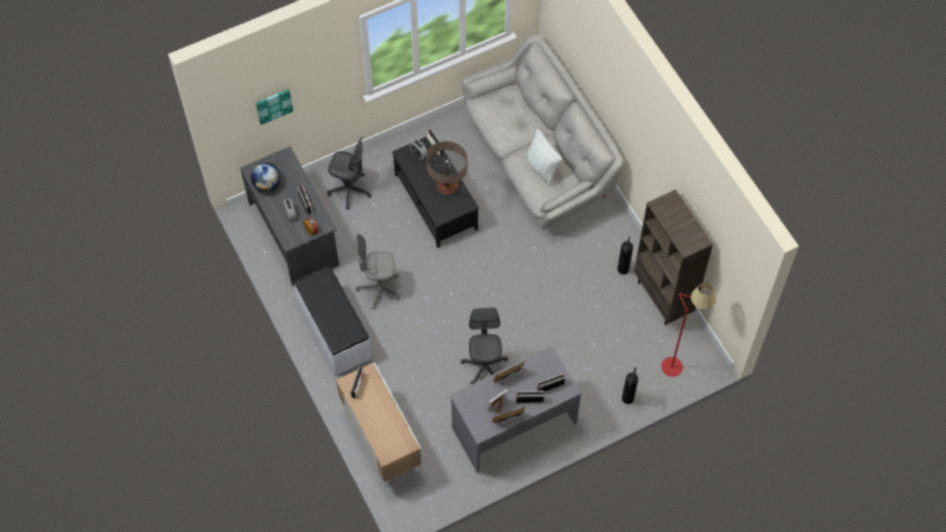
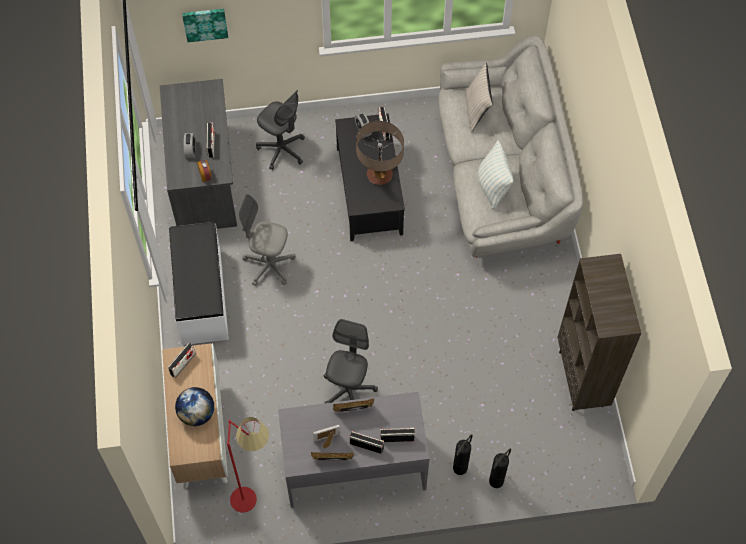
camera: 20 degrees right, 0 degrees up
globe [251,163,281,193] -> globe moved to [175,387,214,426]
fire extinguisher [618,236,633,275] -> fire extinguisher moved to [453,434,473,475]
red floor lamp [661,282,717,377] -> red floor lamp moved to [227,417,269,512]
none -> beige pillow [466,62,493,133]

